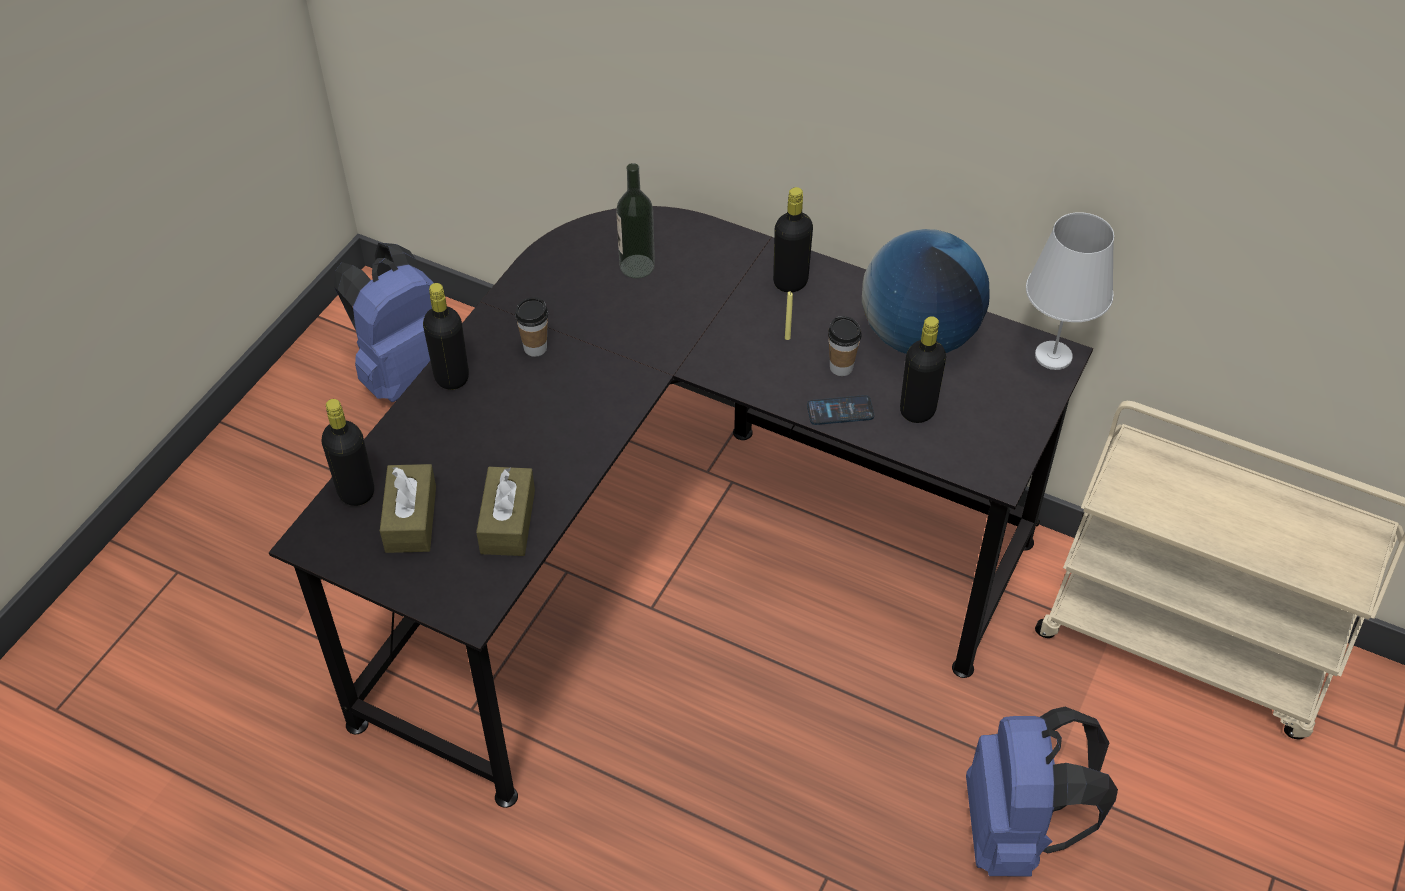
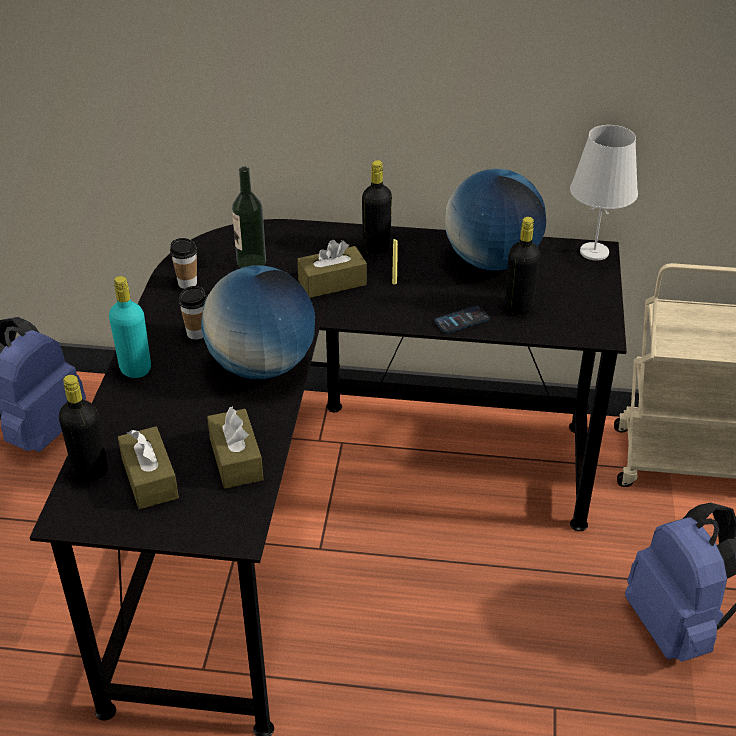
camera: 20 degrees left, 10 degrees down
black bottle [423,283,469,390] -> turquoise bottle [109,276,151,378]
cup [828,316,862,376] -> cup moved to [170,238,197,289]
none -> globe [201,265,315,379]
none -> brown tissue box [297,240,367,298]

